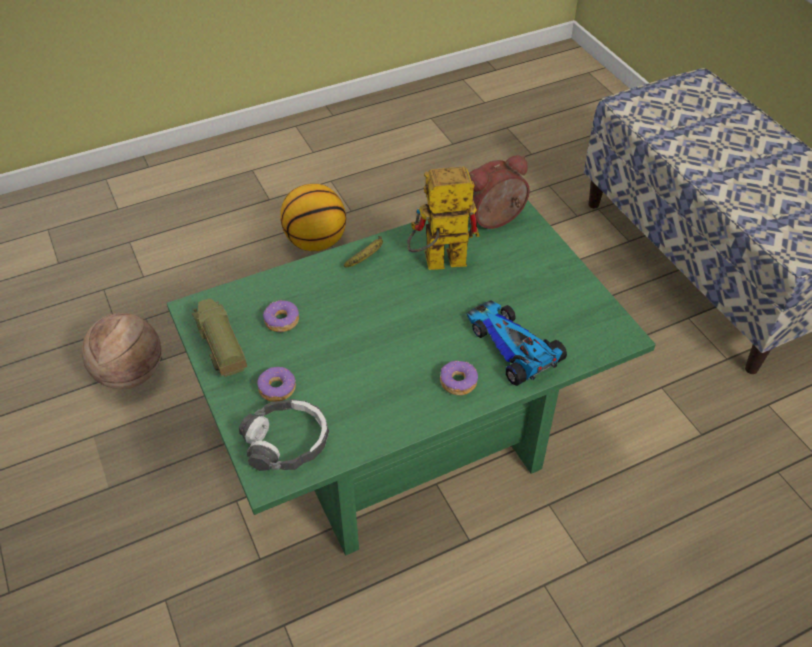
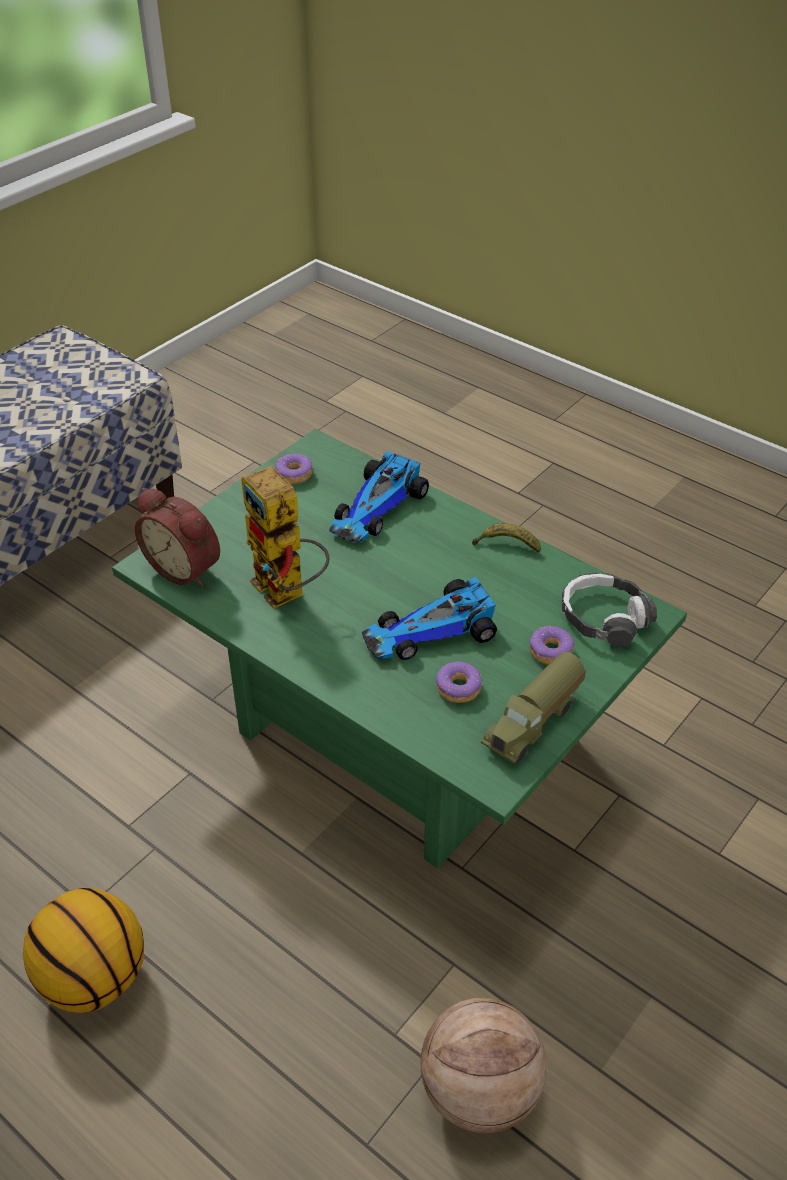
camera: 115 degrees left, 5 degrees down
banana [344,236,383,268] -> banana moved to [472,523,541,552]
donut [440,361,478,396] -> donut moved to [275,454,313,484]
none -> toy car [362,577,497,660]

